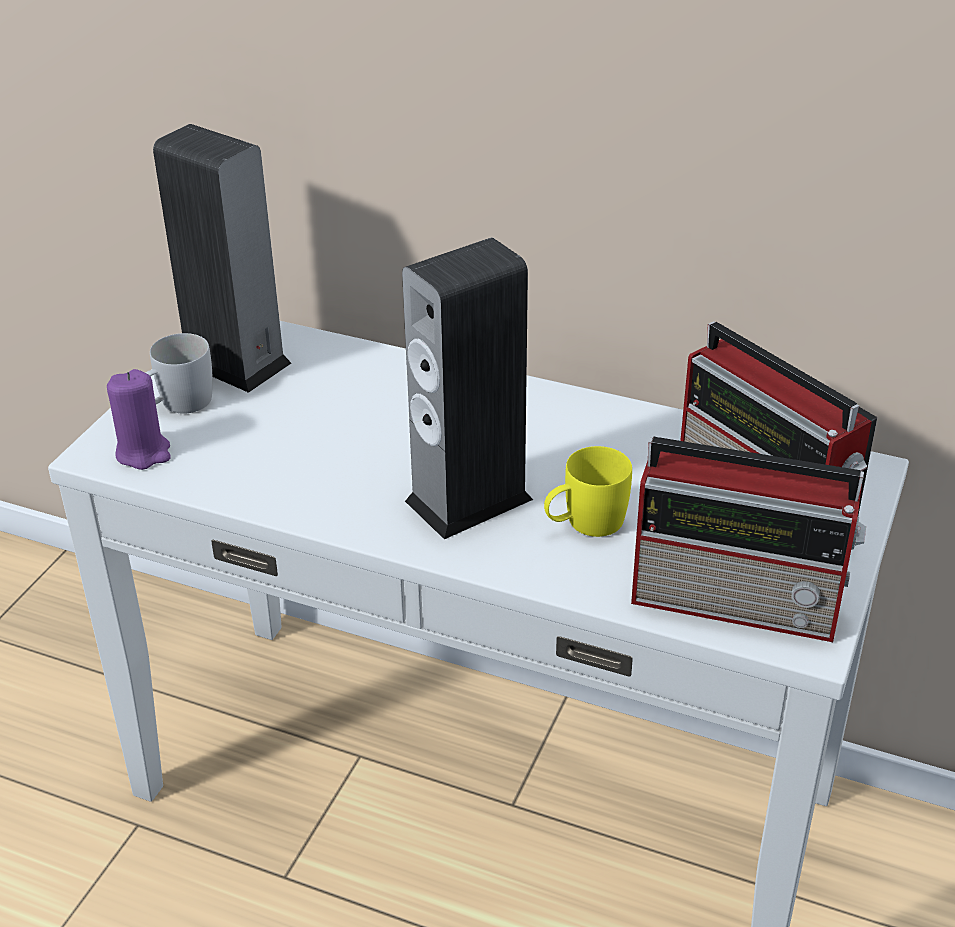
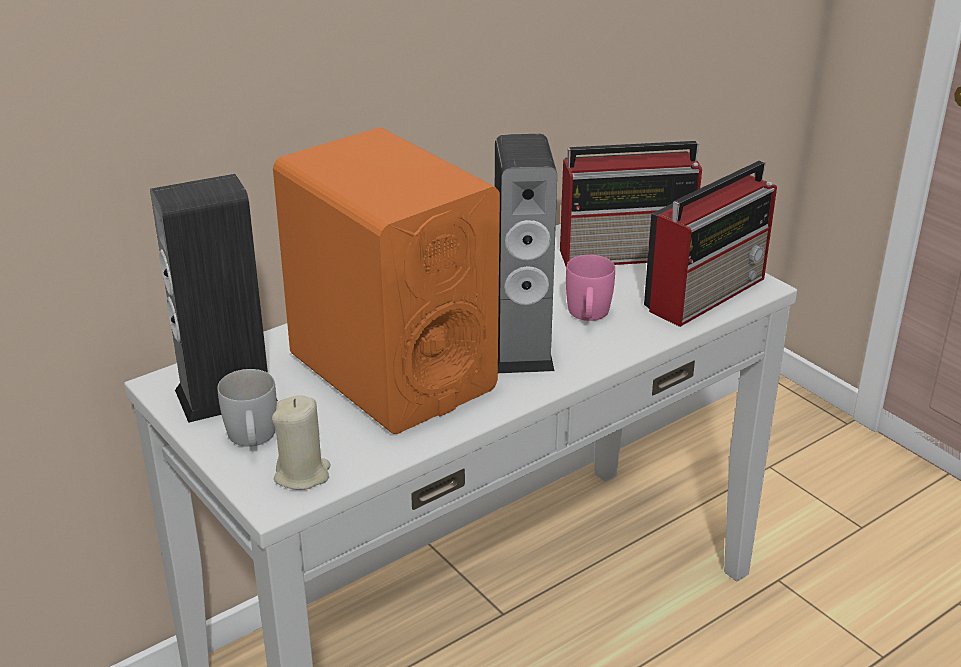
camera: 60 degrees left, 5 degrees down
purple candle [107,369,171,470] -> beige candle [272,395,331,490]
yellow mug [544,446,632,537] -> pink mug [566,255,615,321]
none -> orange speaker [273,127,500,434]

